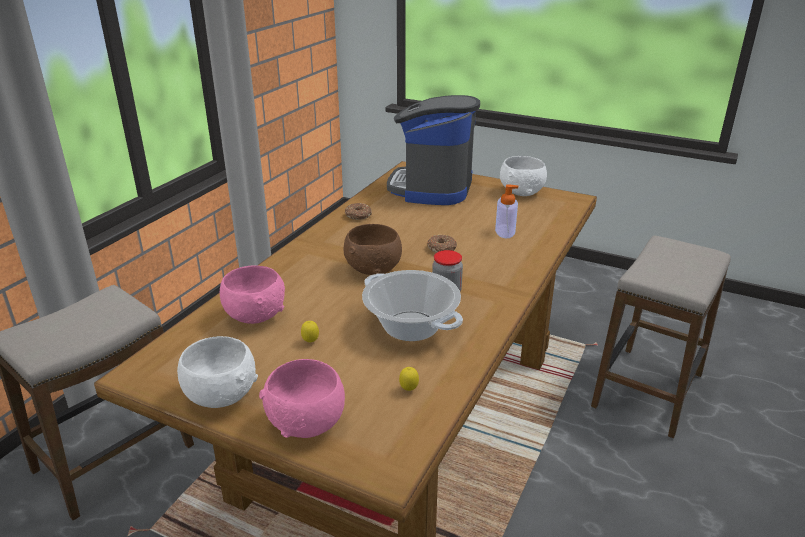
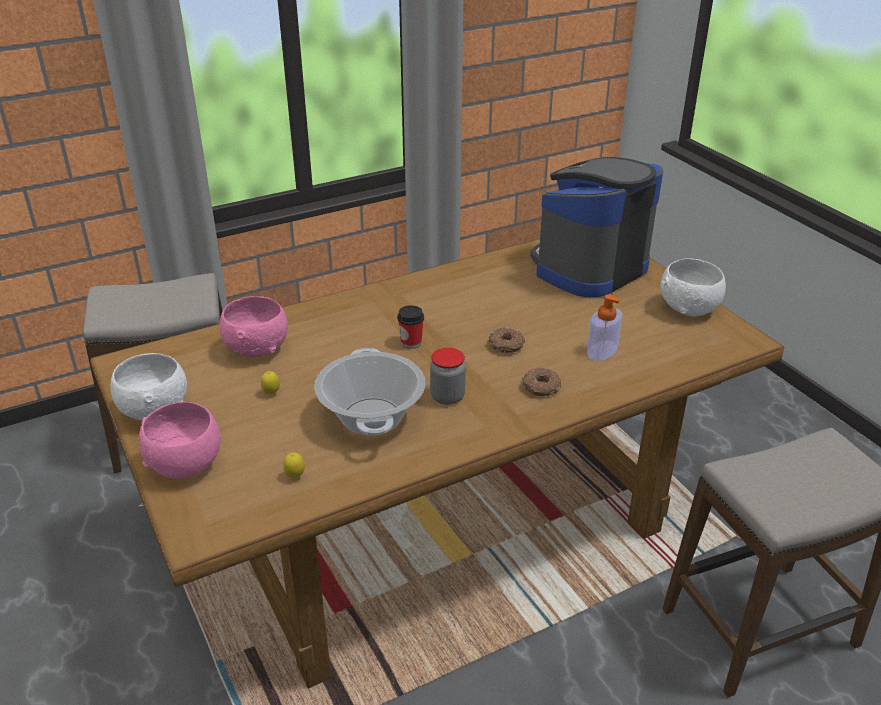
camera: 35 degrees right, 5 degrees up
brown bowl [343,224,402,275] -> cup [397,305,424,349]
donut [345,203,372,220] -> donut moved to [522,367,561,396]

